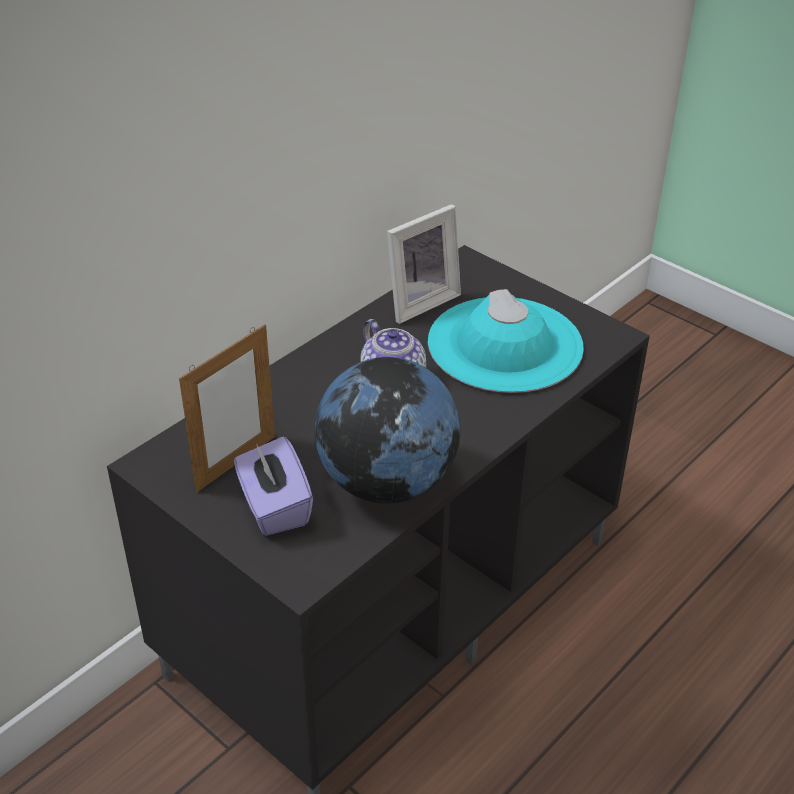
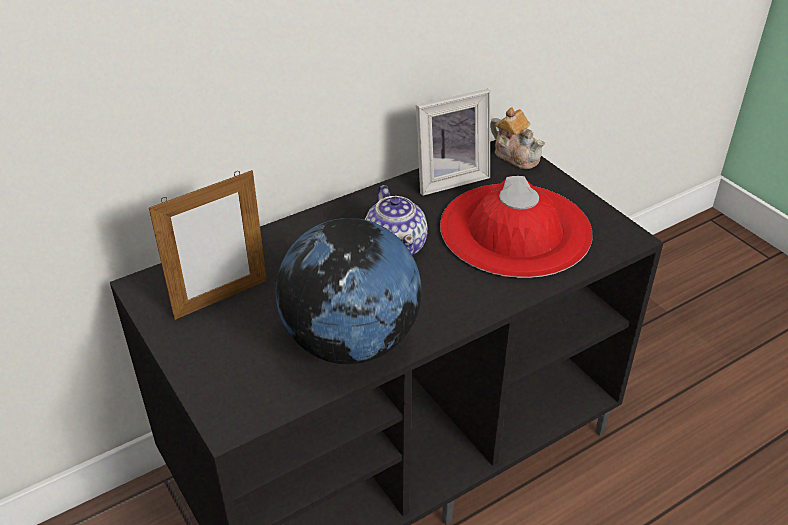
camera: 15 degrees right, 0 degrees up
purple tissue box [234,437,313,536] -> none
turquoise hat [428,289,584,393] -> red hat [440,176,592,278]
none -> teapot [490,107,545,169]

